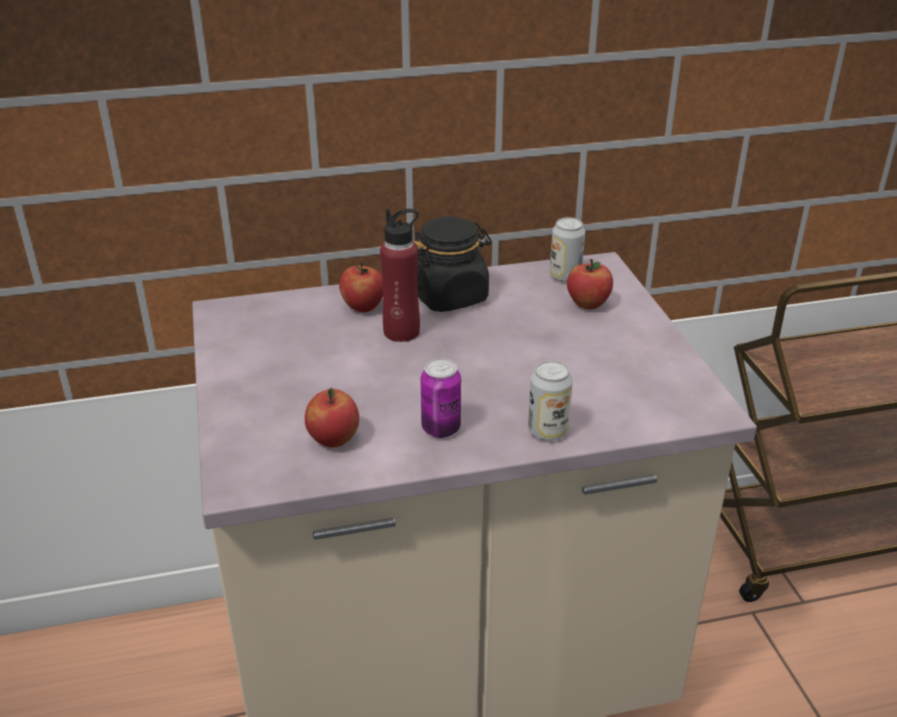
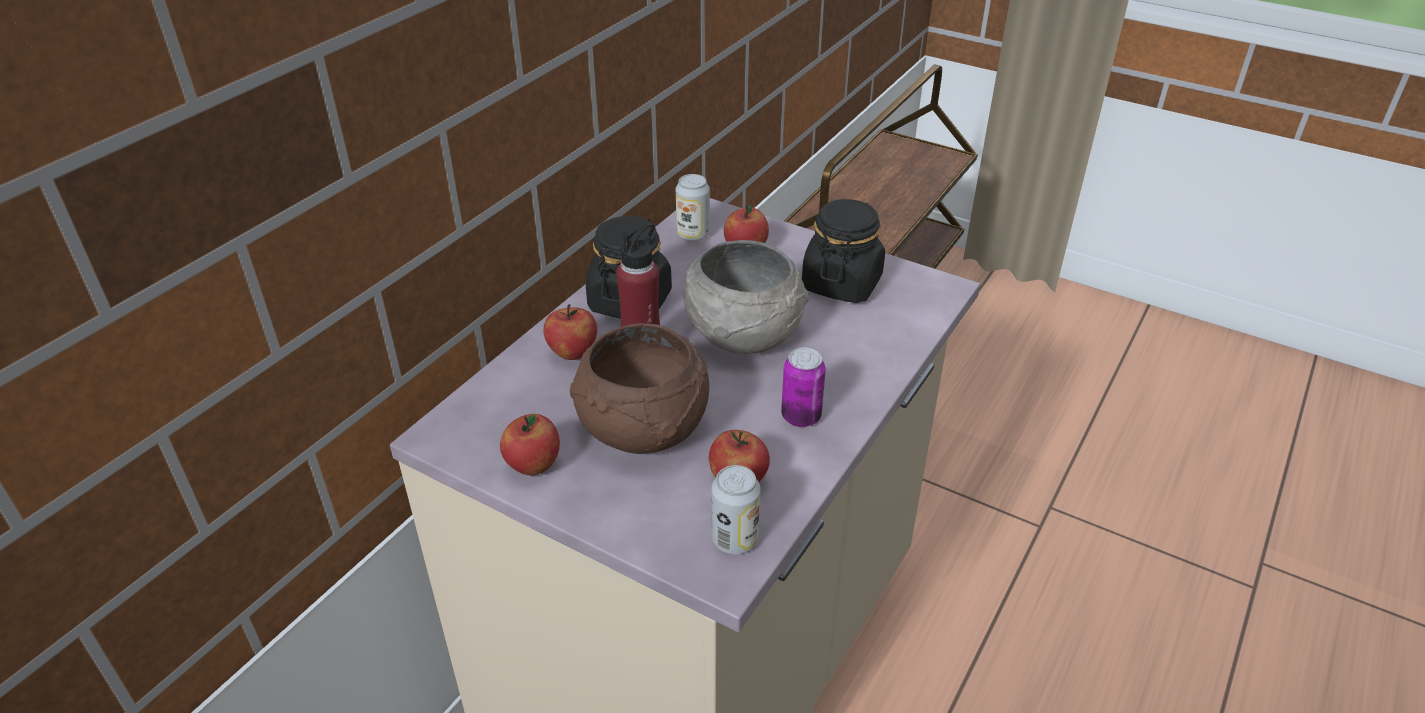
camera: 45 degrees left, 5 degrees up
can [528,360,573,441] -> can moved to [711,465,760,554]
none -> apple [500,414,560,475]
none -> brown bowl [570,323,709,454]
none -> grey bowl [683,240,809,354]
none -> black jar [802,199,885,303]

